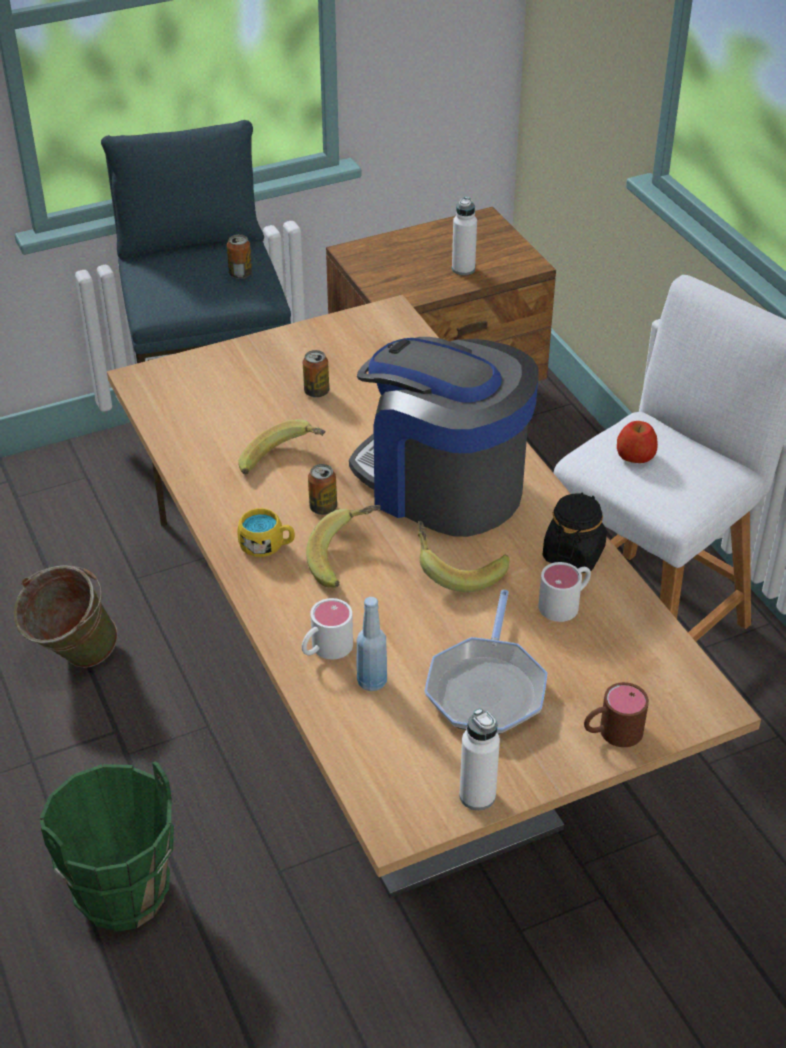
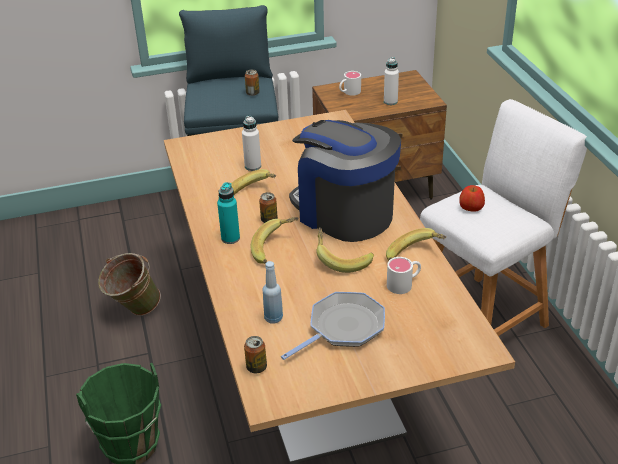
camera: 10 degrees right, 5 degrees down
yellow mug [237,508,295,557] -> turquoise bottle [217,182,240,244]
white mug [302,598,353,659] -> white mug moved to [339,71,361,96]
can [303,350,329,398] -> can moved to [244,336,267,373]
frying pan [424,590,547,734] -> frying pan turned 150 degrees counterclockwise [281,292,385,360]
white bottle [459,708,500,810] -> white bottle moved to [242,115,261,171]
black jar [542,492,607,573] -> banana [386,228,446,261]
brown mug [584,682,649,747] -> none

